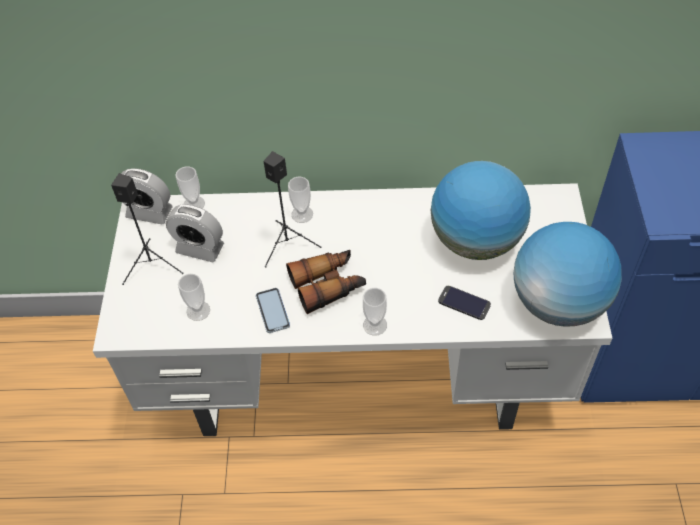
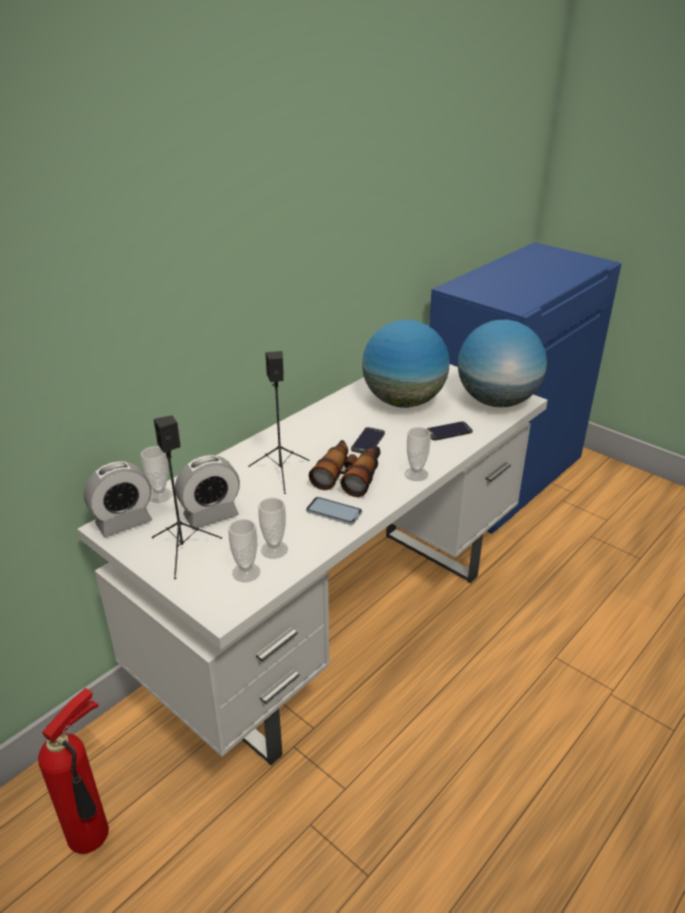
camera: 50 degrees left, 20 degrees down
cup [288,177,313,223] -> cup moved to [228,519,260,582]
none -> fire extinguisher [38,688,109,854]
none -> phone [351,427,385,454]

